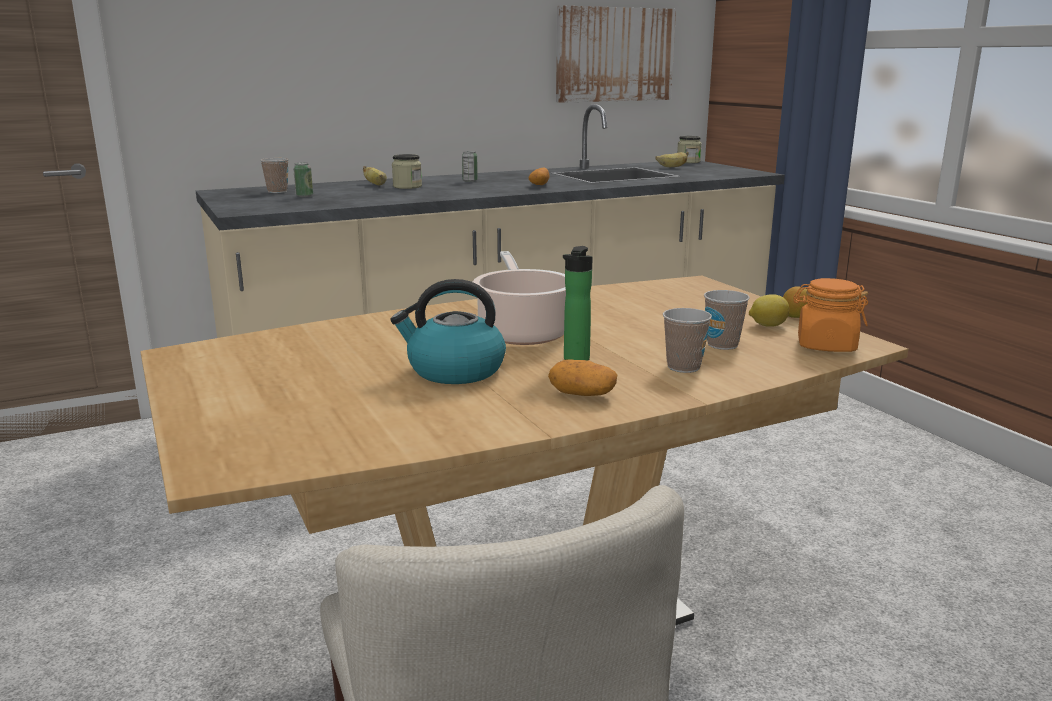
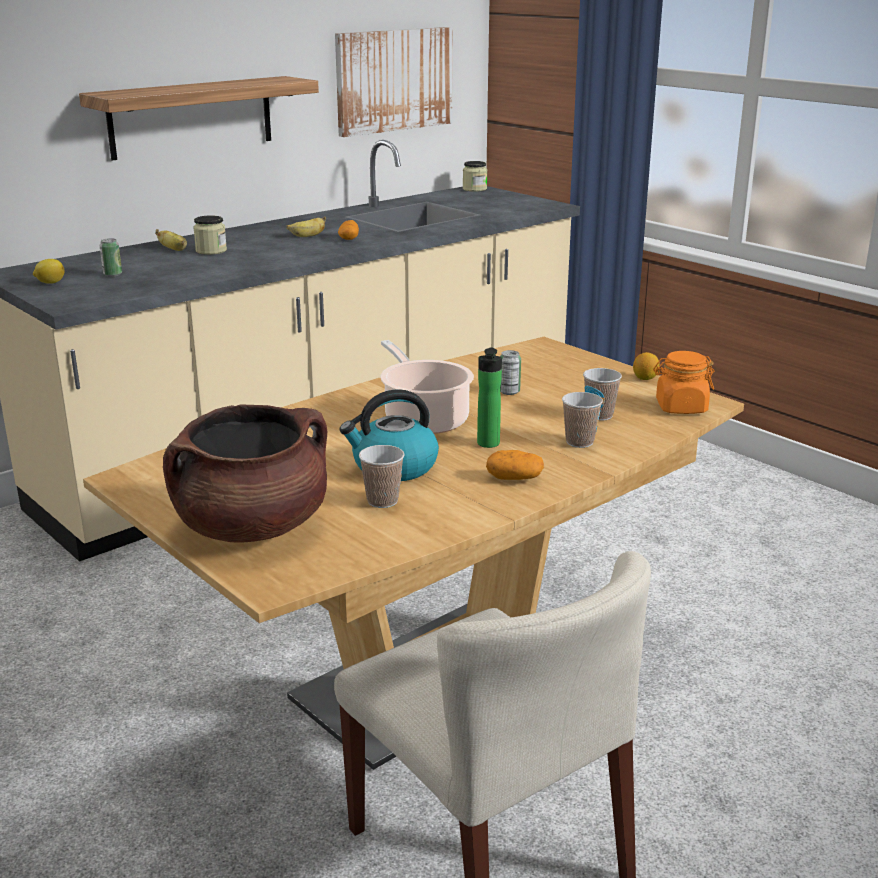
camera: 15 degrees left, 5 degrees up
cup [260,158,289,193] -> cup moved to [359,445,405,508]
can [462,151,478,182] -> can moved to [500,350,521,395]
banana [655,152,689,167] -> banana moved to [286,217,326,237]
lemon [749,294,789,327] -> lemon moved to [33,259,65,284]
none -> shelf [79,76,319,161]
none -> brown cooking pot [163,405,327,543]

